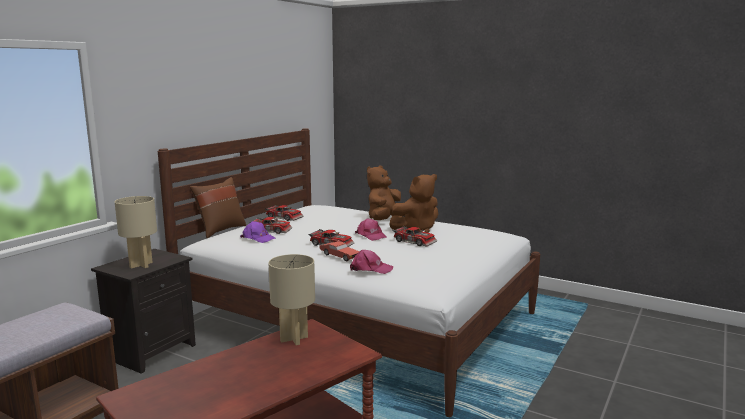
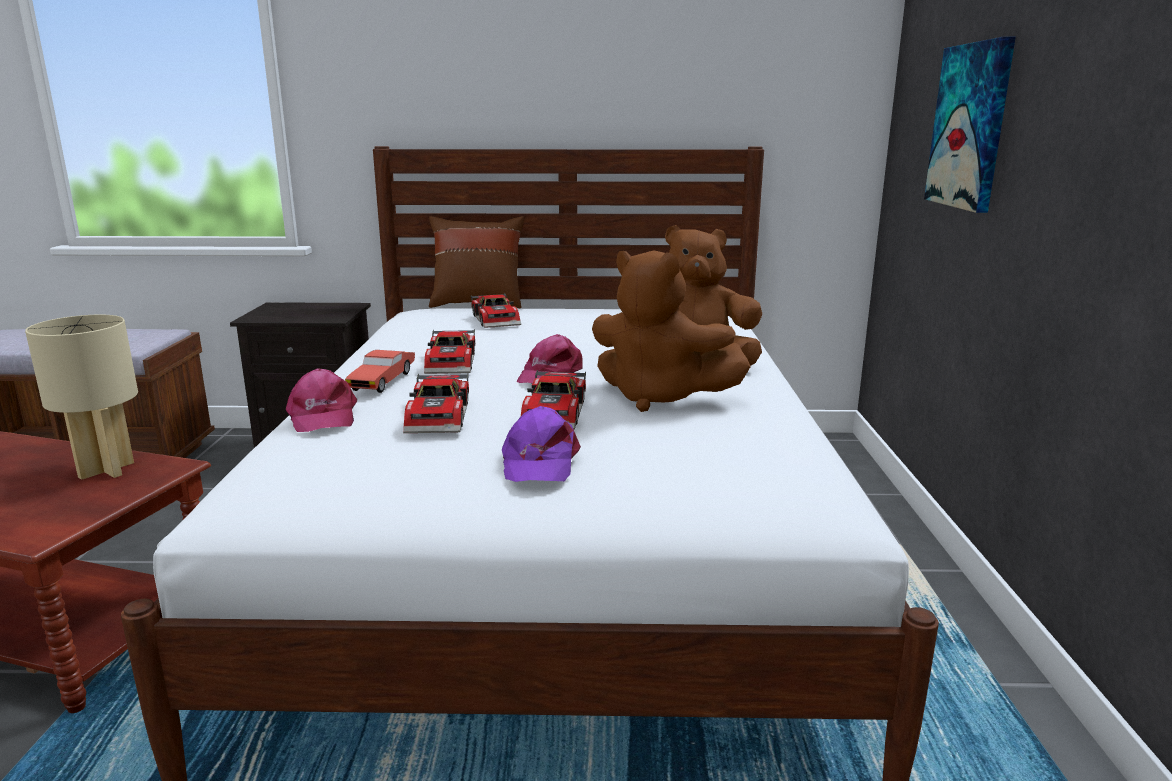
camera: 60 degrees right, 5 degrees up
beige table lamp [115,196,157,268] -> none
purple cap [240,221,275,243] -> purple cap moved to [502,406,581,482]
toy car [265,205,304,221] -> toy car moved to [403,373,469,433]
none -> picture [924,37,1016,213]

